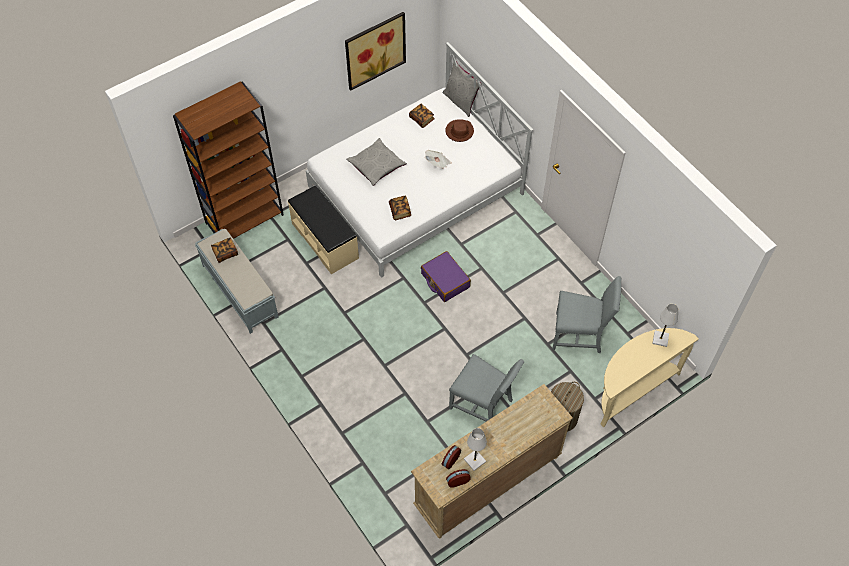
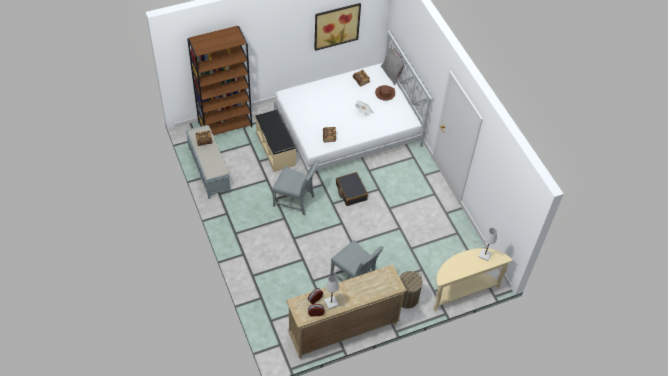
camera: 10 degrees right, 5 degrees down
grey pillow [346,138,407,186] -> none
purple suitcase [421,251,471,302] -> black suitcase [336,172,368,206]
grey chair [552,276,622,353] -> grey chair moved to [272,160,319,215]

